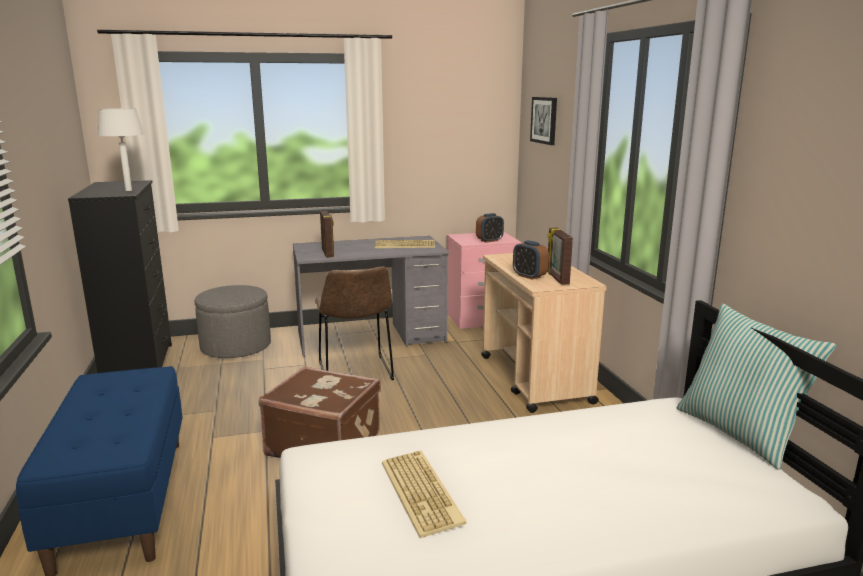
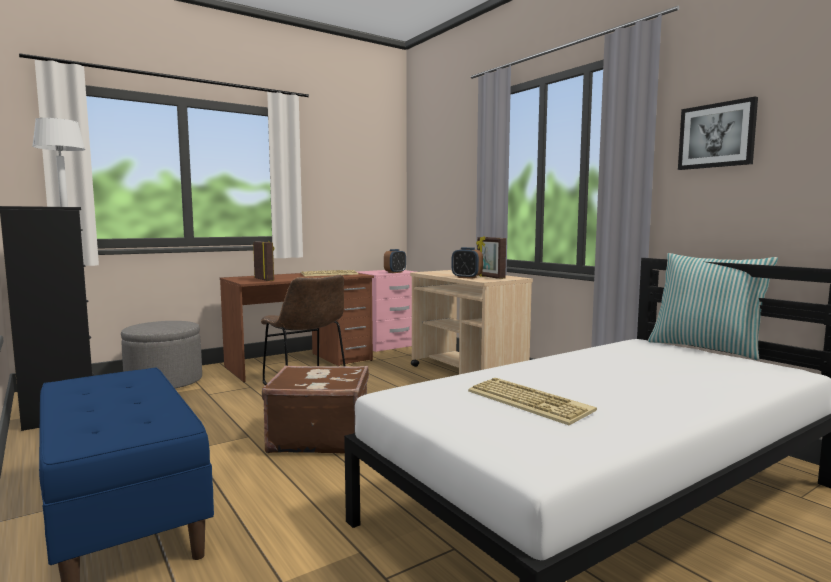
camera: 20 degrees left, 10 degrees down
grey desk [293,236,449,357] -> brown desk [220,273,374,382]
picture [530,97,557,145] -> picture moved to [678,96,758,170]

